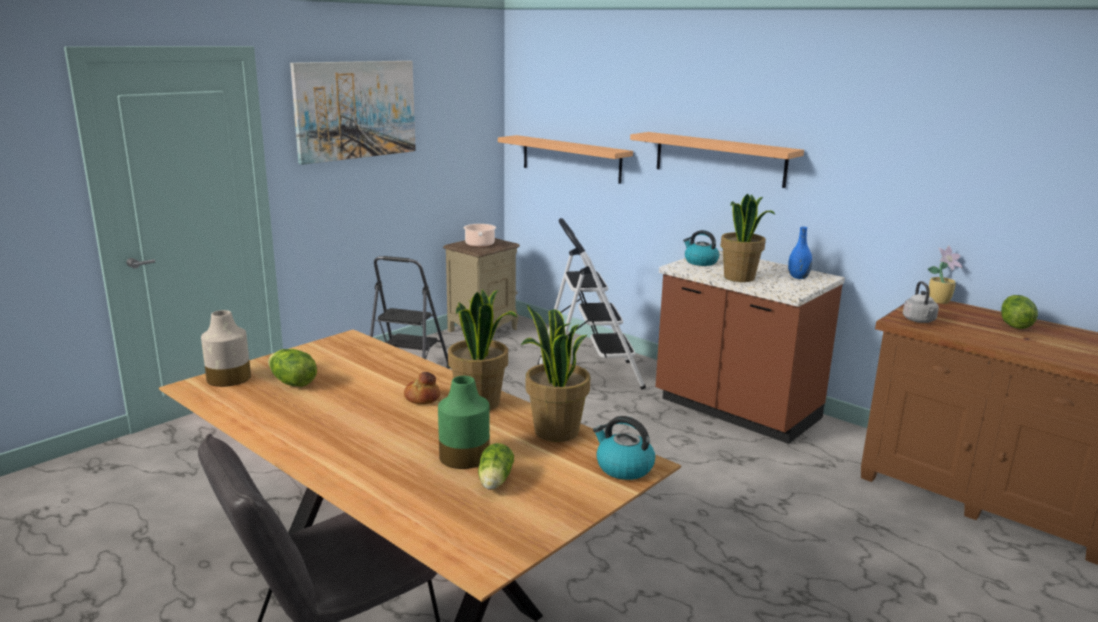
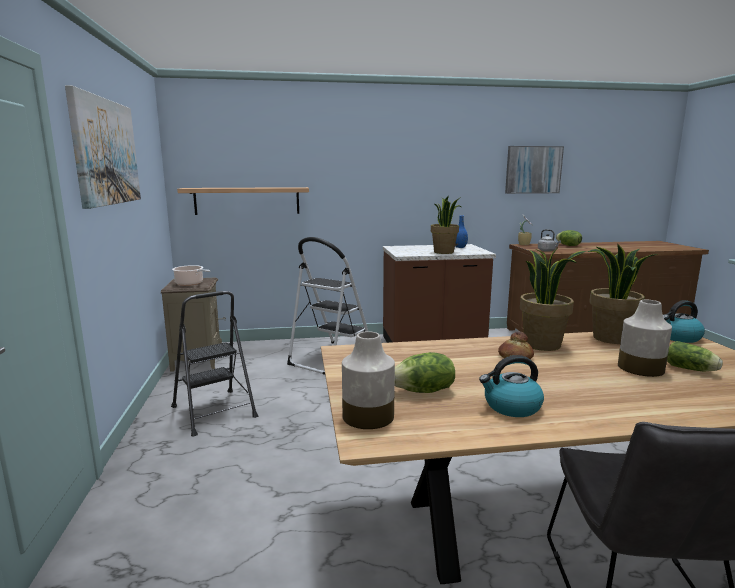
camera: 50 degrees left, 5 degrees down
green vase [438,376,490,469] -> beige vase [618,300,672,377]
shelf [630,132,804,188] -> none
kettle [683,230,719,266] -> kettle moved to [479,355,544,417]
none -> picture [505,146,564,194]

